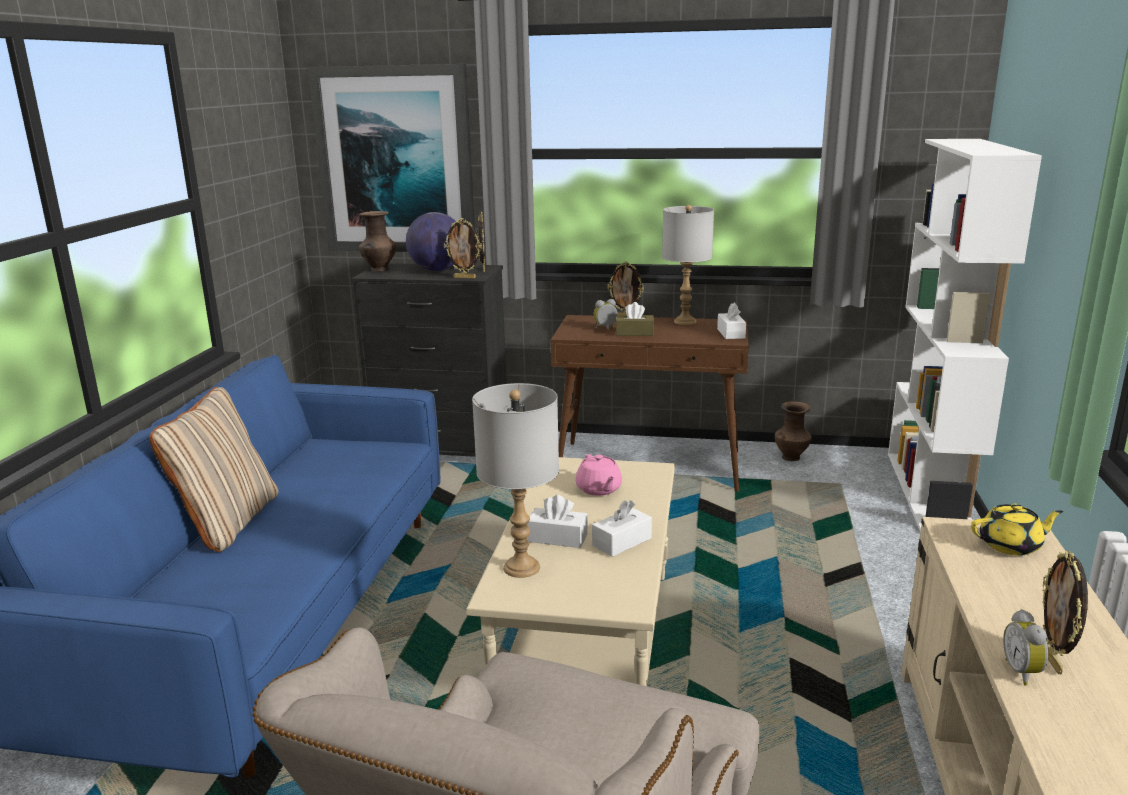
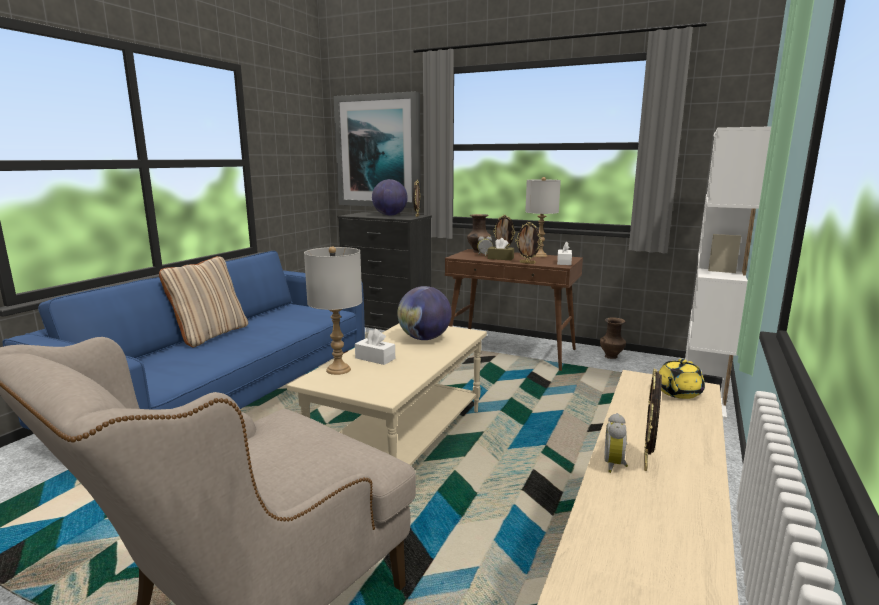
camera: 15 degrees right, 5 degrees down
brown vase [359,211,396,271] -> brown vase moved to [467,214,491,253]
picture frame [444,218,482,279] -> picture frame moved to [515,222,542,264]
pink teapot [576,454,622,496] -> globe [397,286,452,340]
white tissue box [592,500,652,557] -> none
yellow teapot [971,504,1063,556] -> yellow teapot turned 120 degrees clockwise [659,359,705,399]

